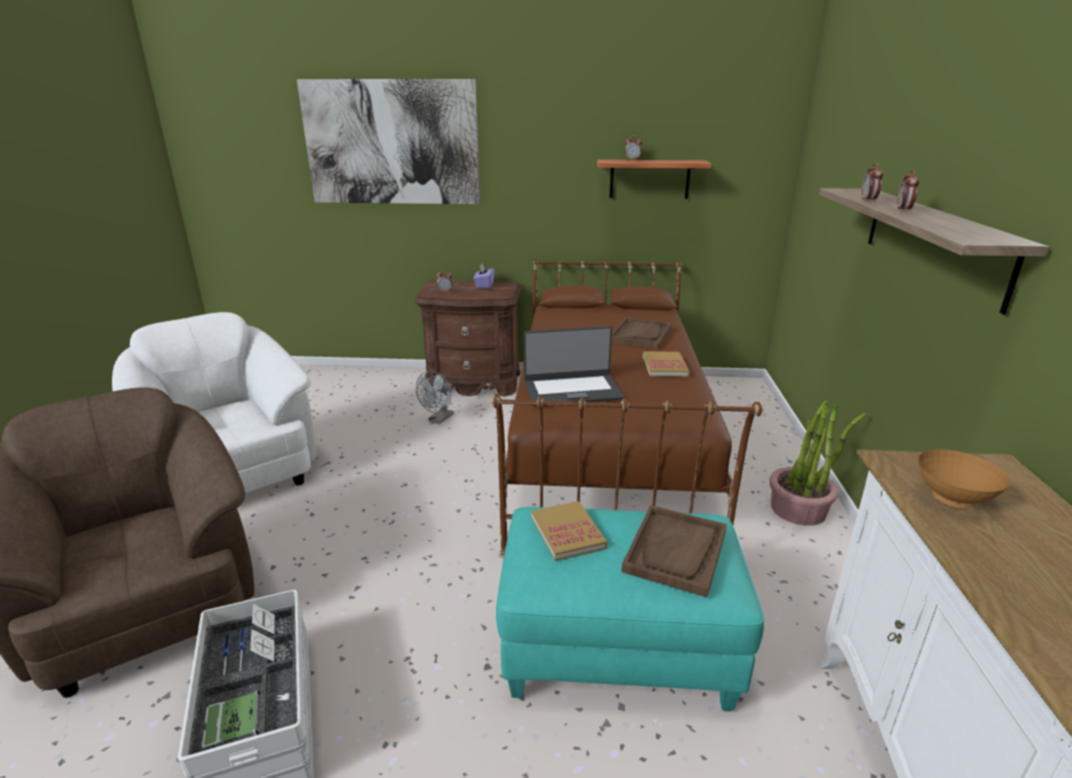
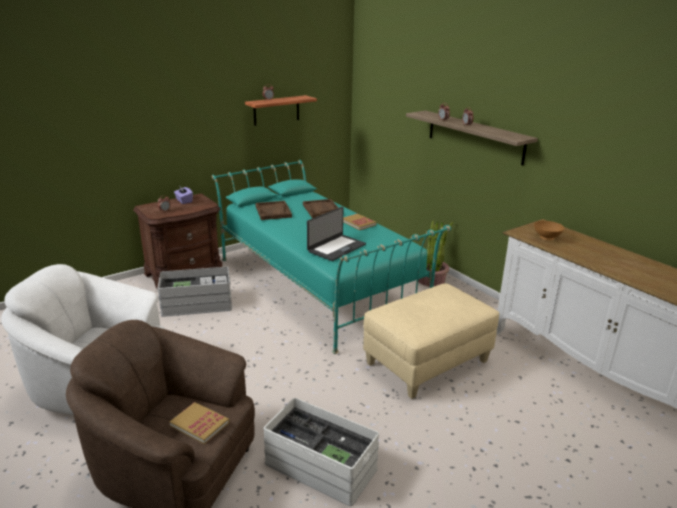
camera: 40 degrees left, 0 degrees up
picture [297,79,480,204] -> none
grey fan [416,371,454,424] -> grey storage box [158,267,232,317]
brown bed [492,259,763,558] -> turquoise bed [212,160,451,354]
turquoise ottoman [496,507,764,711] -> beige ottoman [363,283,499,399]
book [531,501,607,561] -> book moved to [170,402,229,444]
brown tray [622,505,727,597] -> brown tray moved to [255,201,292,220]

